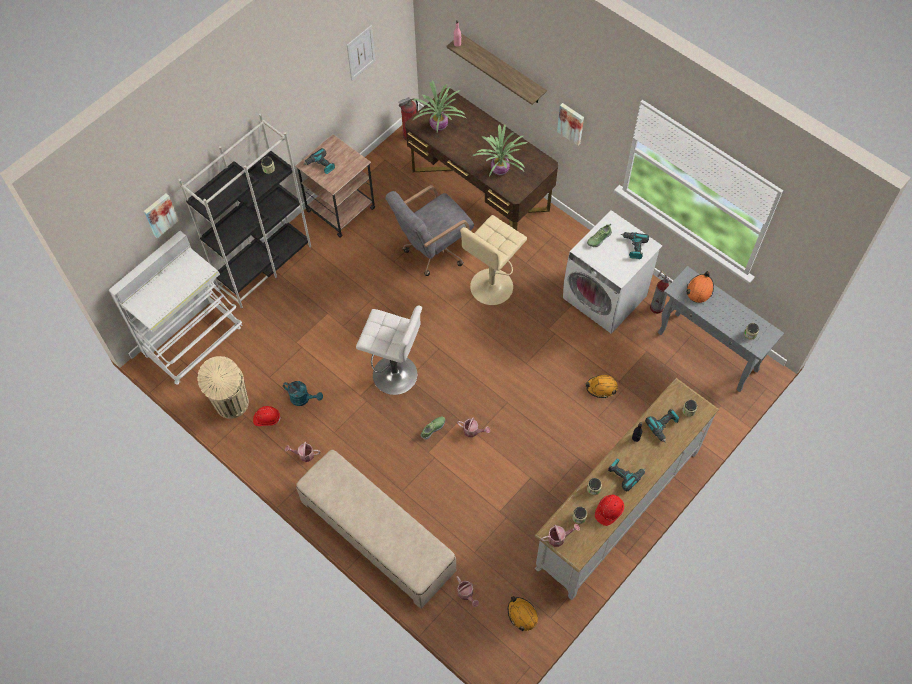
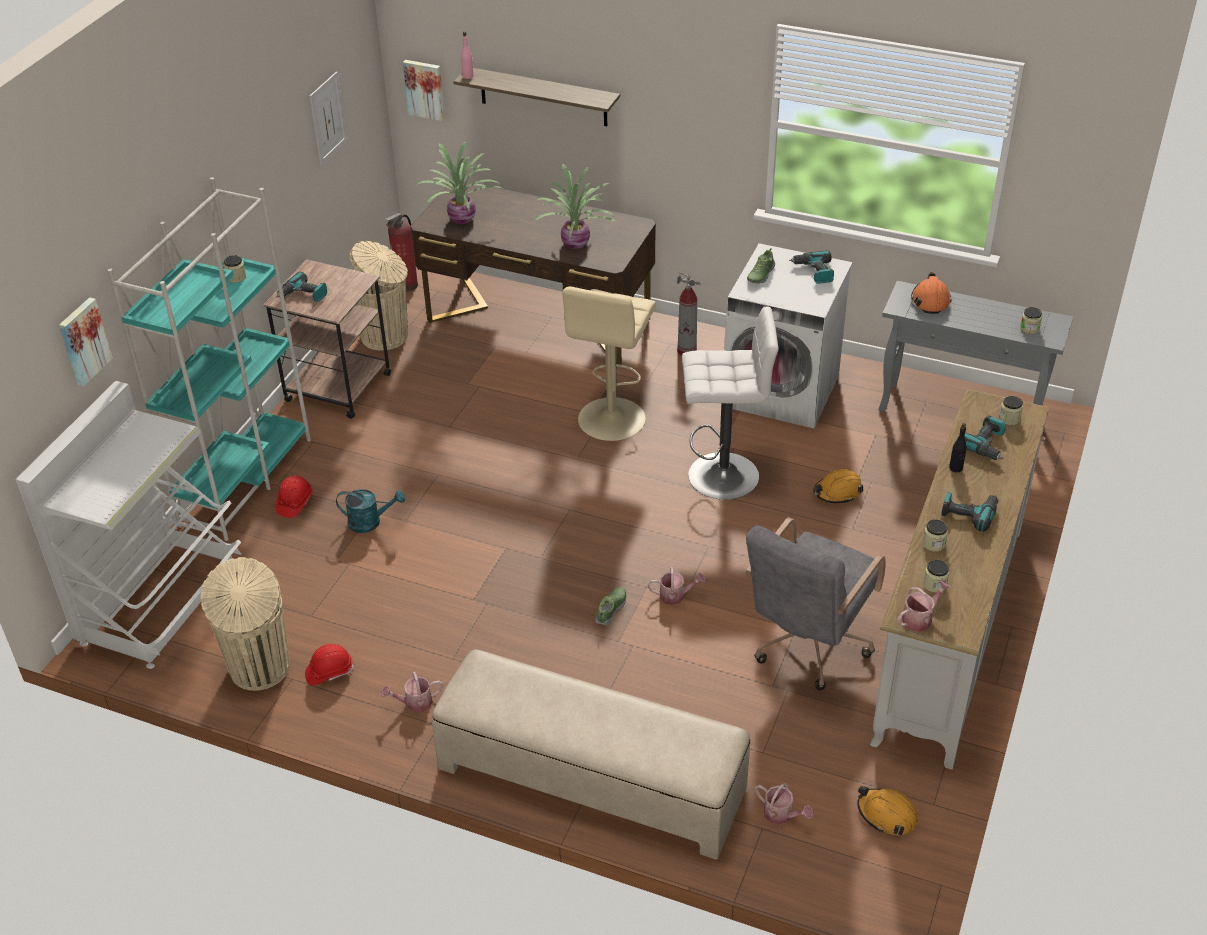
camera: 20 degrees left, 20 degrees down
black bookcase [178,114,311,308] -> turquoise bookcase [107,177,311,541]
turquoise watering can [283,381,323,406] -> turquoise watering can moved to [336,489,405,533]
white stool [356,306,422,395] -> white stool moved to [682,307,779,500]
grey office chair [385,185,474,276] -> grey office chair moved to [746,517,886,690]
picture [557,103,584,146] -> picture moved to [403,60,445,121]
red hard hat [595,494,624,526] -> red hard hat moved to [276,476,313,518]
fire extinguisher [650,270,673,314] -> fire extinguisher moved to [677,272,701,356]
none -> beige trash can [350,241,408,351]

